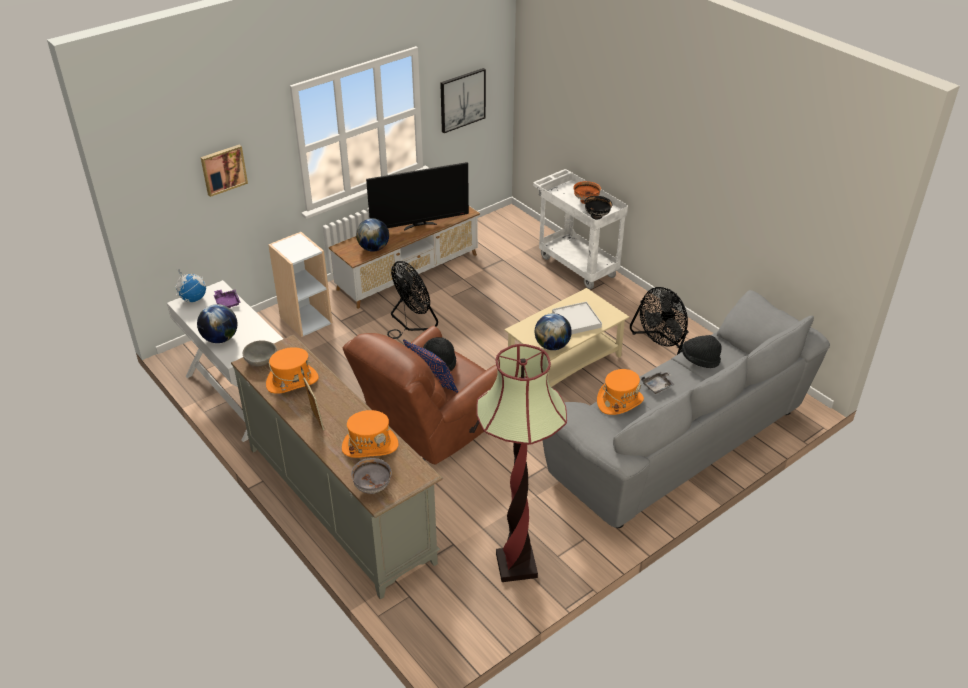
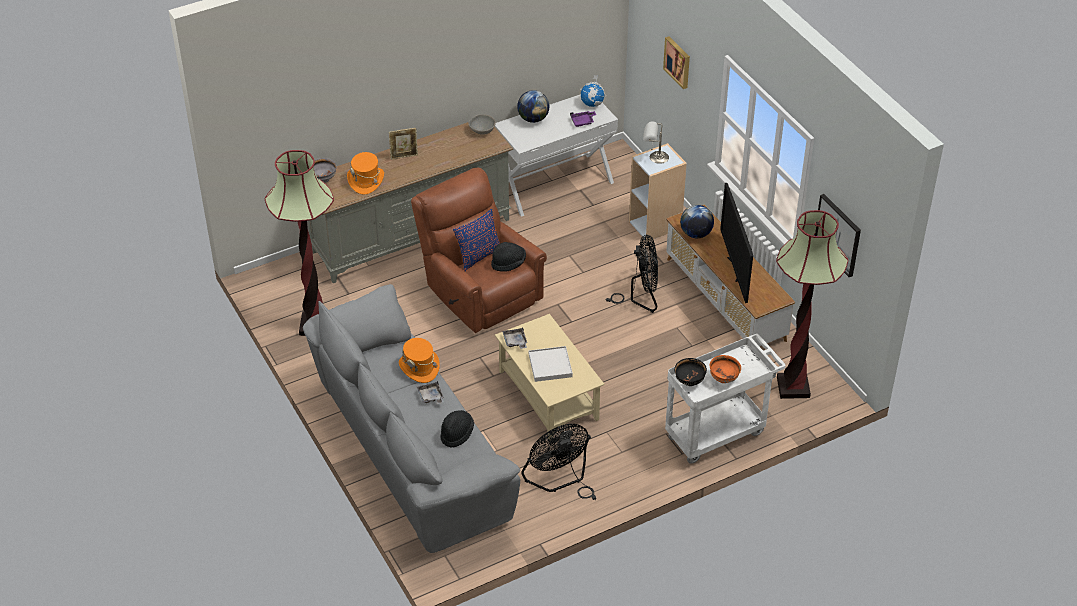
camera: 100 degrees right, 5 degrees up
orange hat [266,347,319,394] -> none
black fan [387,261,438,339] -> black fan turned 60 degrees counterclockwise [605,234,658,313]
globe [535,313,572,350] -> grey tray [502,327,527,349]
none -> white table lamp [643,121,669,164]
none -> floor lamp [776,210,848,399]

